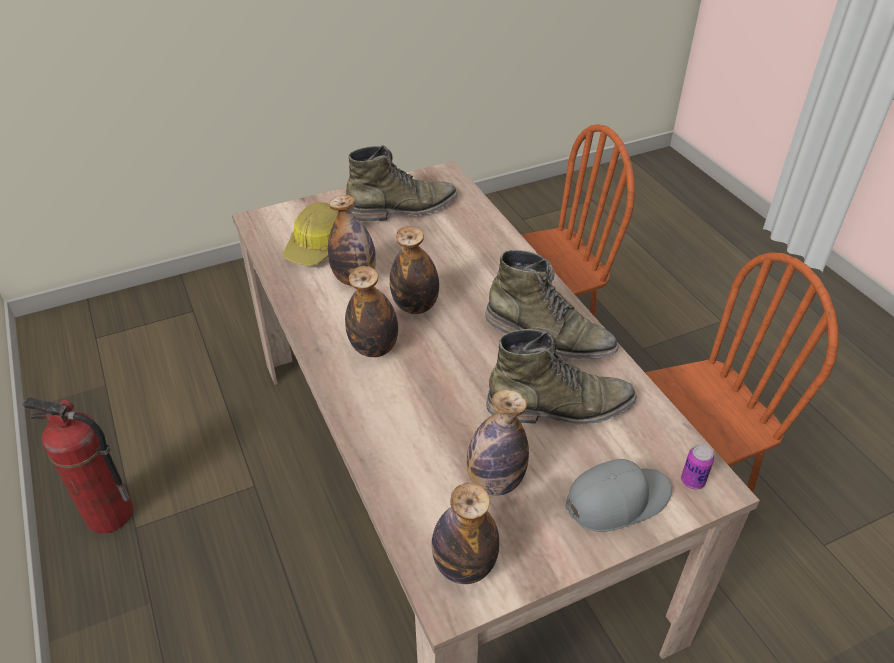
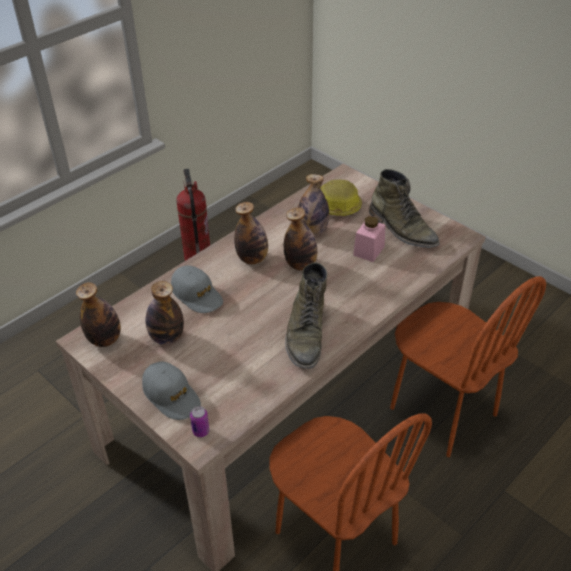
camera: 70 degrees right, 0 degrees up
green boot [486,329,637,425] -> none
none -> grey cap [171,265,223,313]
none -> pink jar [353,216,385,262]

